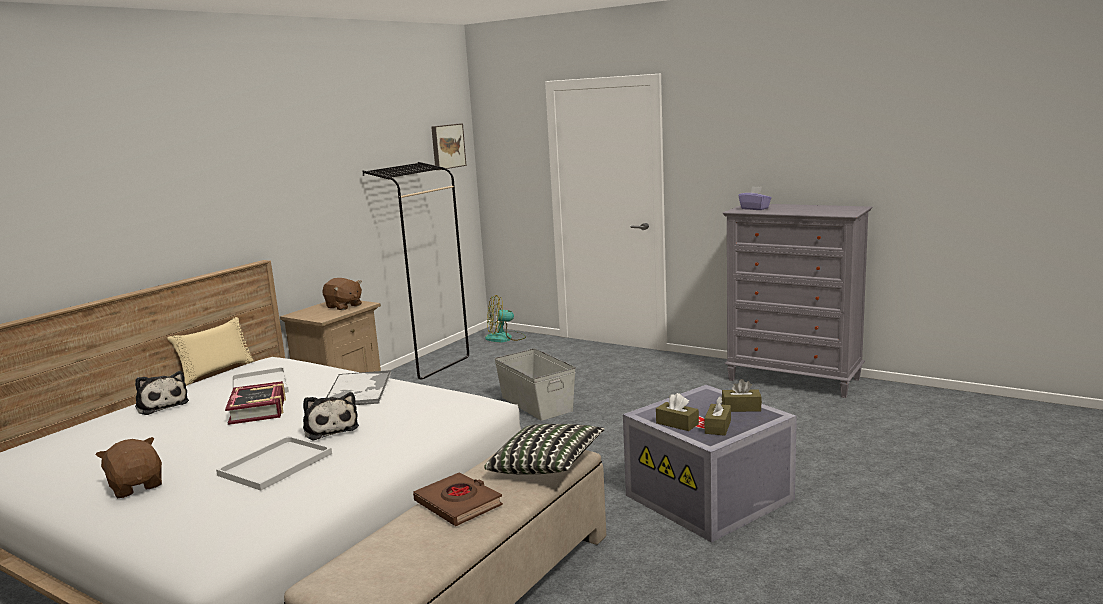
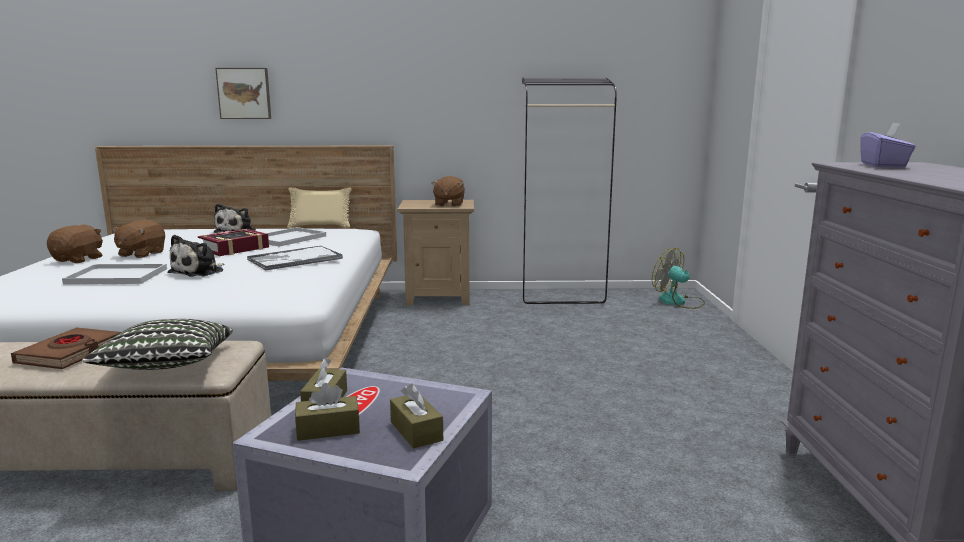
camera: 55 degrees right, 0 degrees up
picture [431,123,466,170] -> picture moved to [215,68,271,119]
grey storage box [494,348,576,421] -> none
none -> brown plush toy [112,220,165,258]

